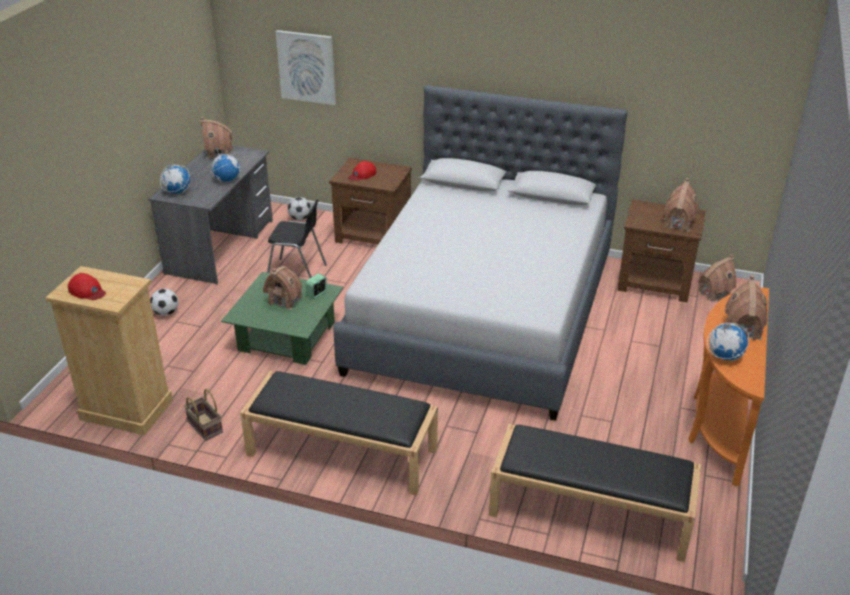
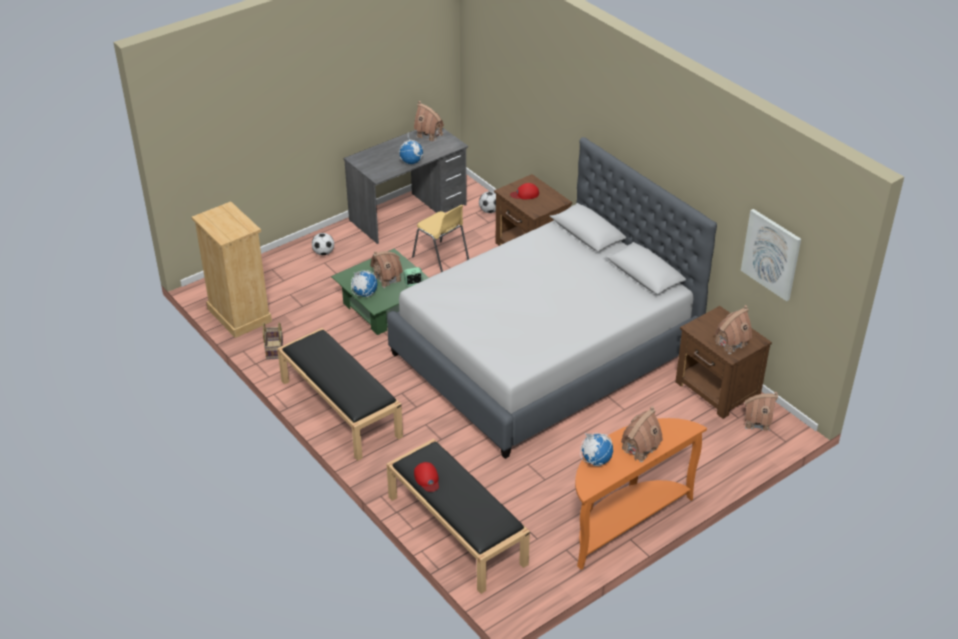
camera: 35 degrees right, 5 degrees up
red cap [68,273,106,300] -> red cap moved to [414,462,439,492]
globe [160,163,190,194] -> globe moved to [351,271,378,297]
black chair [267,199,327,278] -> yellow chair [412,205,469,272]
picture [276,30,336,105] -> picture moved to [741,209,801,301]

